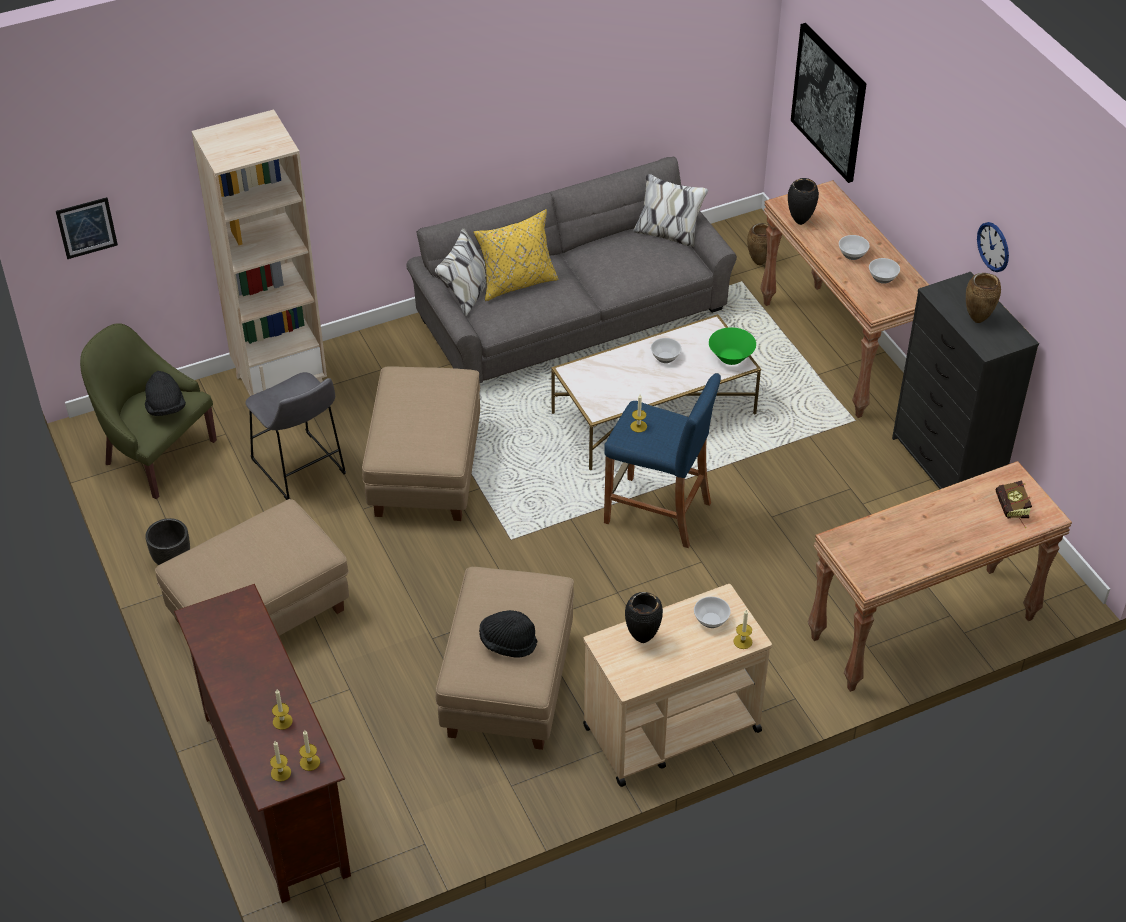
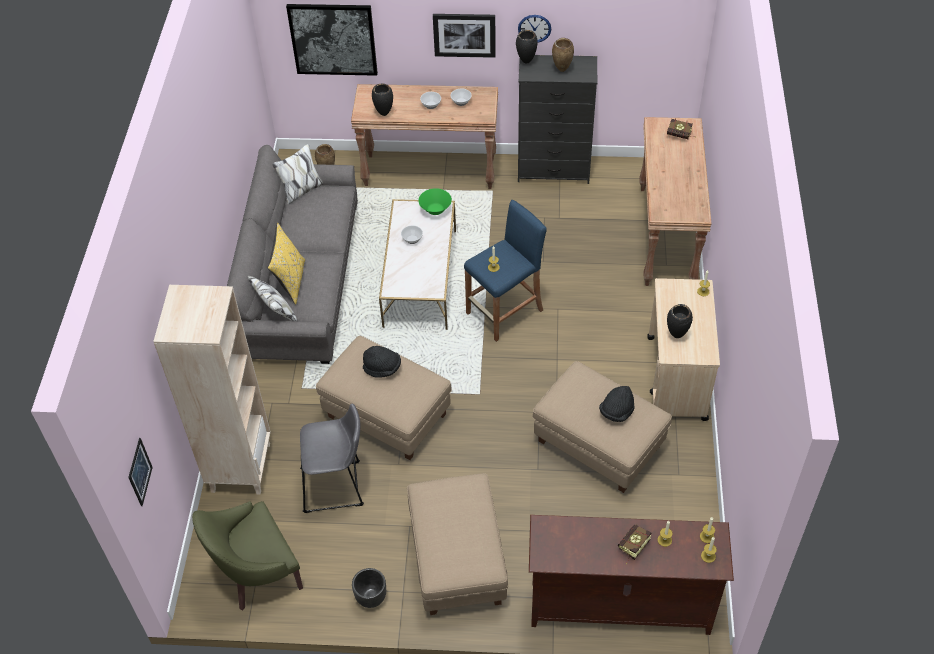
camera: 60 degrees left, 5 degrees up
black hat [145,371,186,416] -> black hat moved to [363,346,401,378]
bowl [694,597,731,628] -> none
none -> picture [433,14,496,58]
none -> black vase [516,30,538,64]
none -> book [618,525,652,565]

